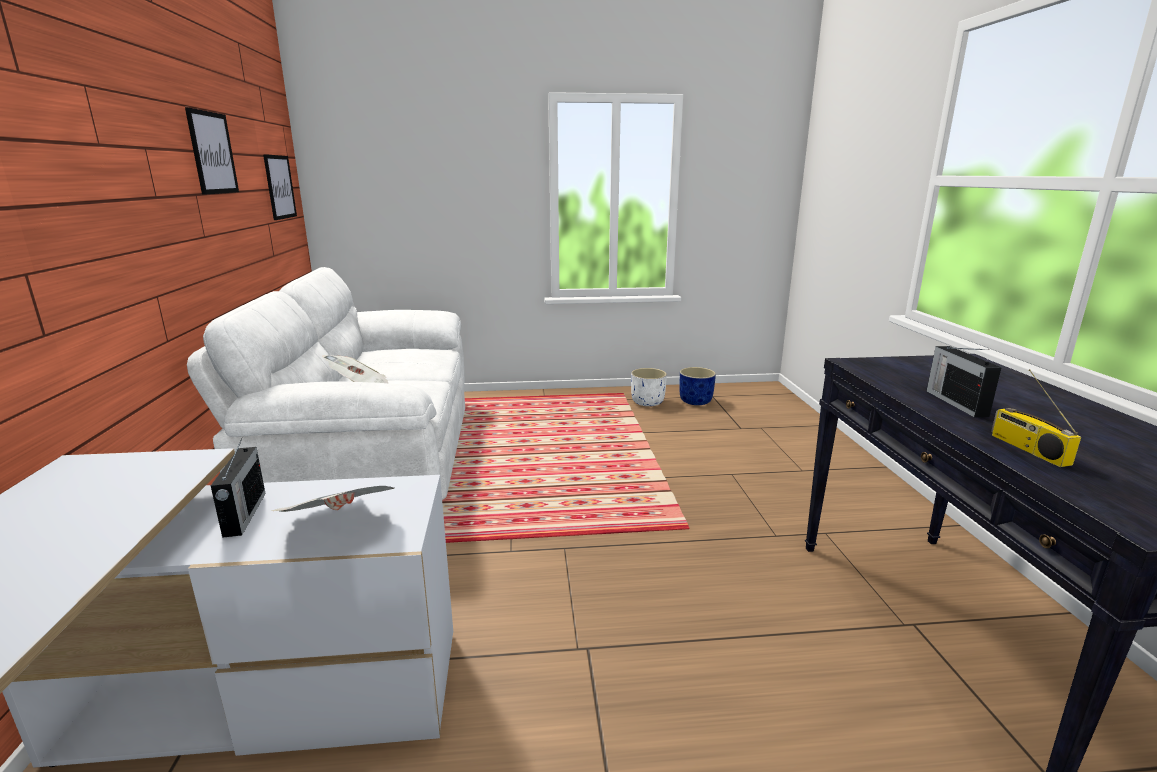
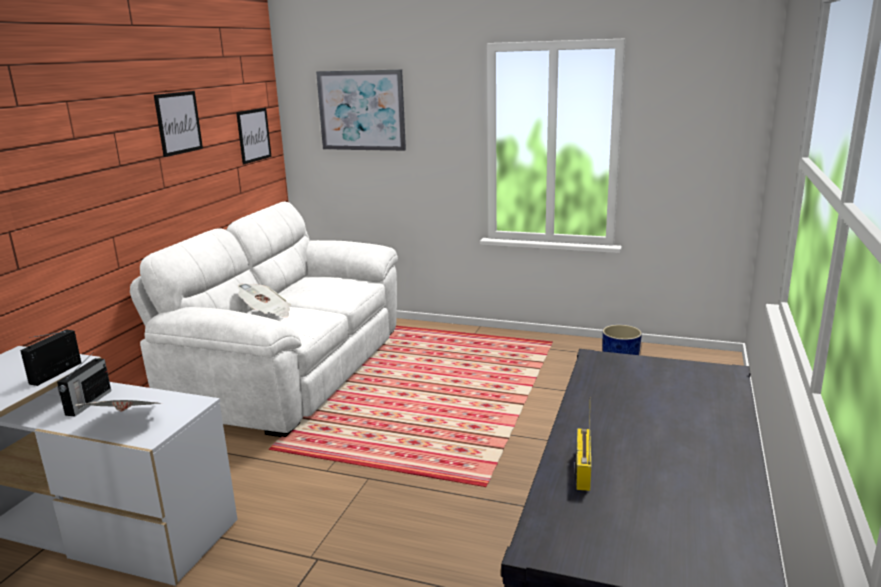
camera: 25 degrees right, 0 degrees up
white planter [631,368,667,406] -> none
radio [927,346,1002,417] -> radio moved to [20,329,81,386]
none -> picture [316,69,406,151]

